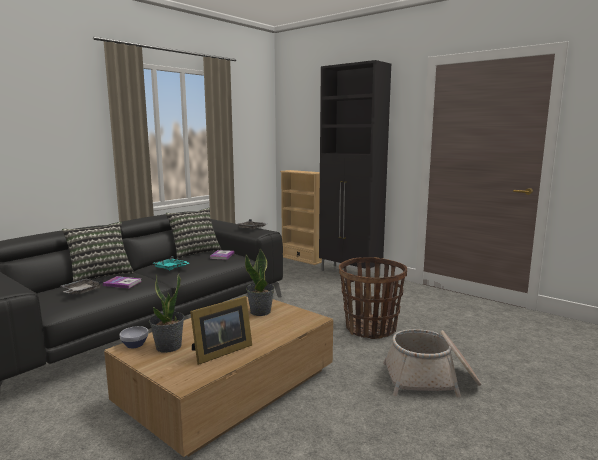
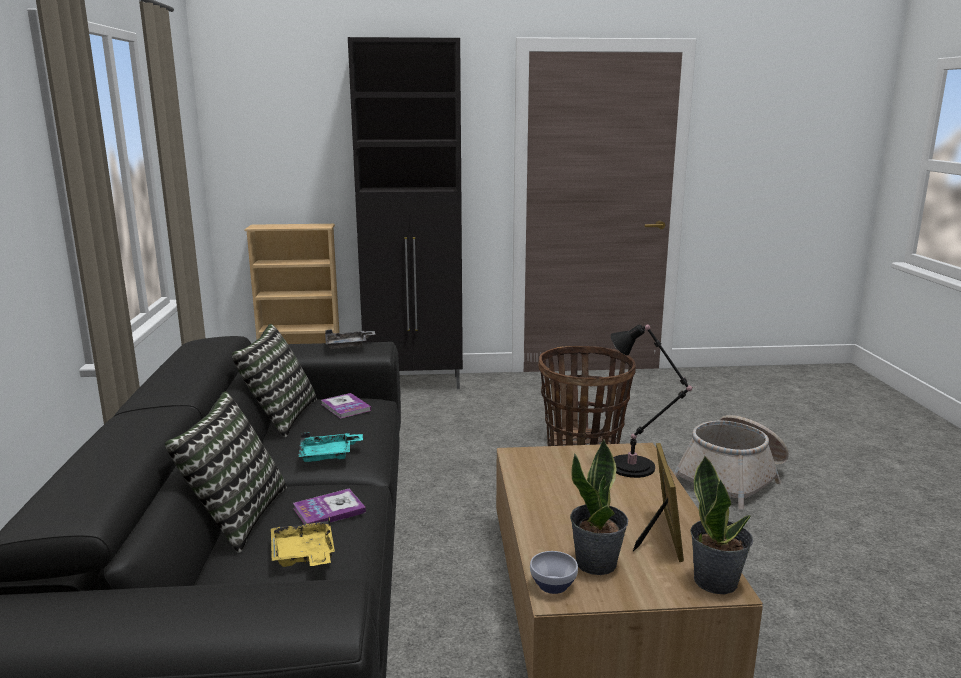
camera: 45 degrees left, 5 degrees up
grey tray [61,279,103,295] -> yellow tray [271,517,335,567]
potted plant [245,248,275,316] -> potted plant moved to [691,456,753,594]
none -> black table lamp [611,325,694,478]

